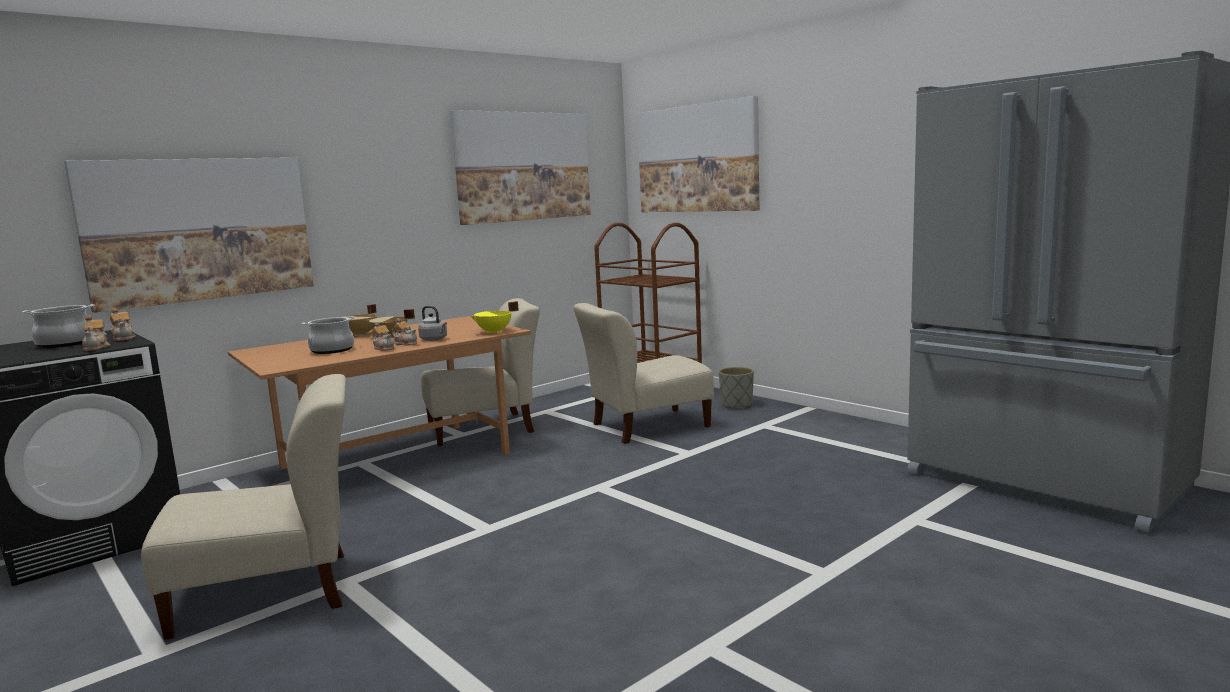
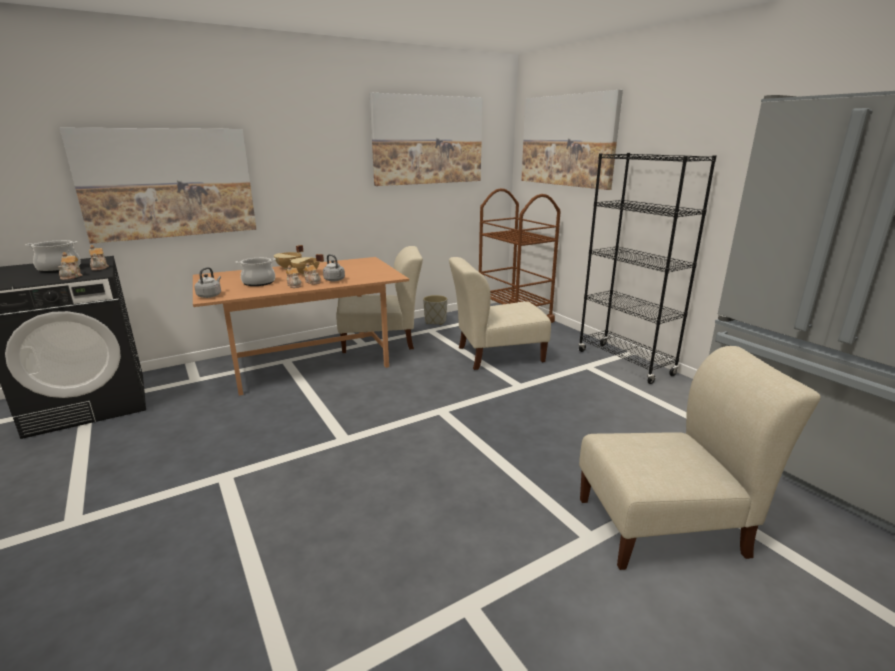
camera: 10 degrees right, 10 degrees up
beige chair [141,374,346,640] -> beige chair moved to [579,346,821,570]
yellow cooking pot [470,301,519,333] -> none
grey planter [719,367,754,409] -> grey planter moved to [423,295,447,325]
none -> grey kettle [194,267,221,298]
none -> black bookcase [578,153,717,384]

